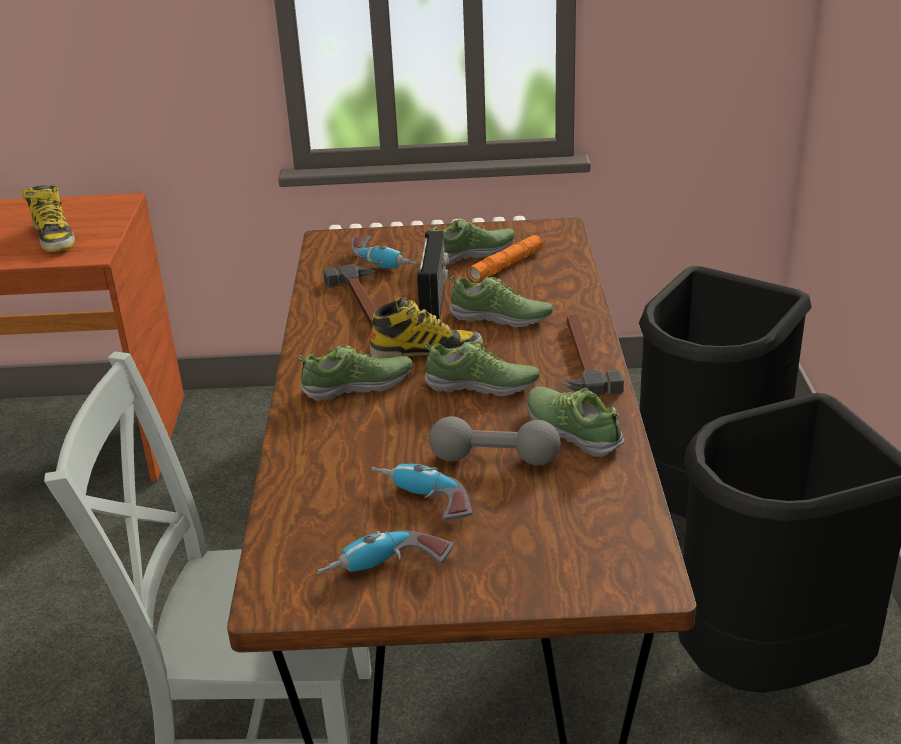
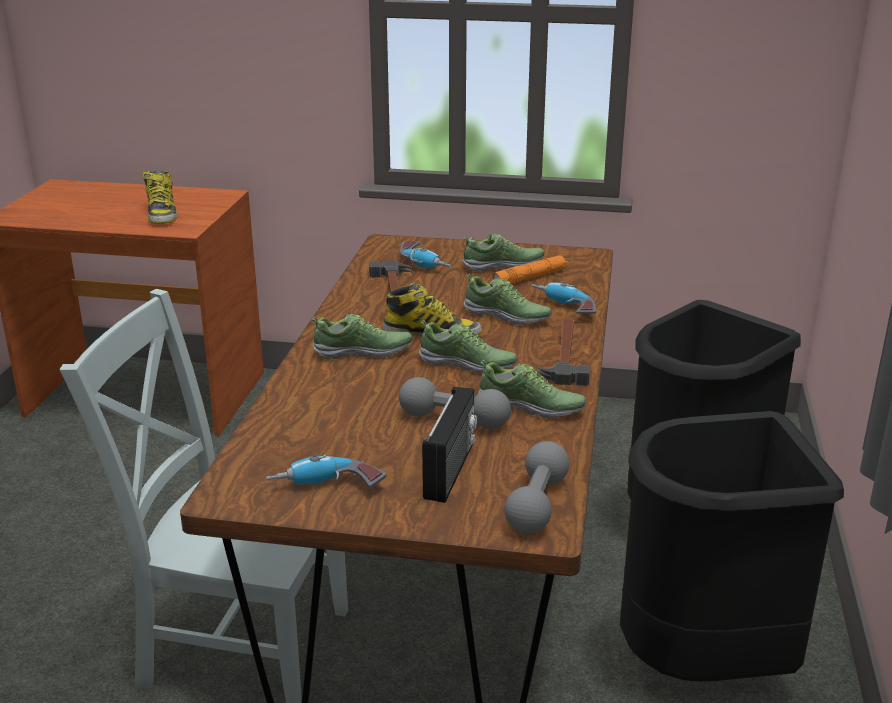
camera: 10 degrees right, 5 degrees down
power drill [371,464,472,520] -> power drill moved to [532,282,596,315]
radio [417,231,449,319] -> radio moved to [422,387,477,503]
shoe [527,386,625,457] -> shoe turned 135 degrees clockwise [478,360,587,418]
none -> grey dumbbell [504,441,569,534]

